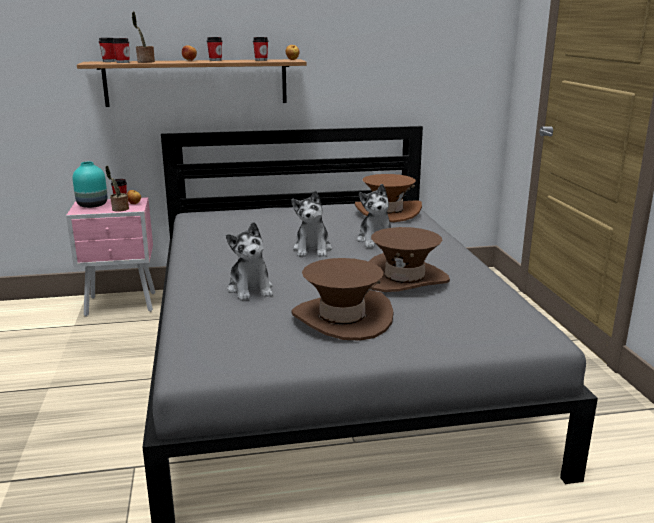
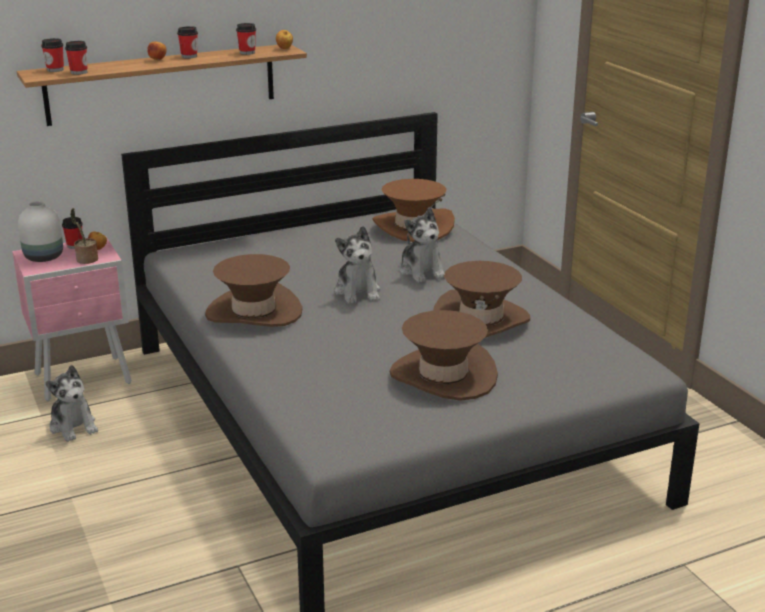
camera: 15 degrees left, 5 degrees up
turquoise vase [73,162,107,208] -> white vase [18,201,63,262]
potted plant [132,11,155,63] -> none
plush toy [226,222,273,301] -> plush toy moved to [45,365,98,442]
none -> brown hat [205,254,302,327]

